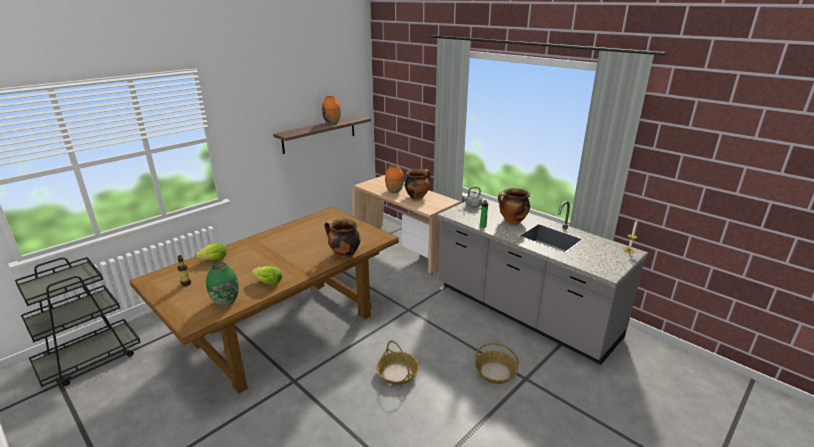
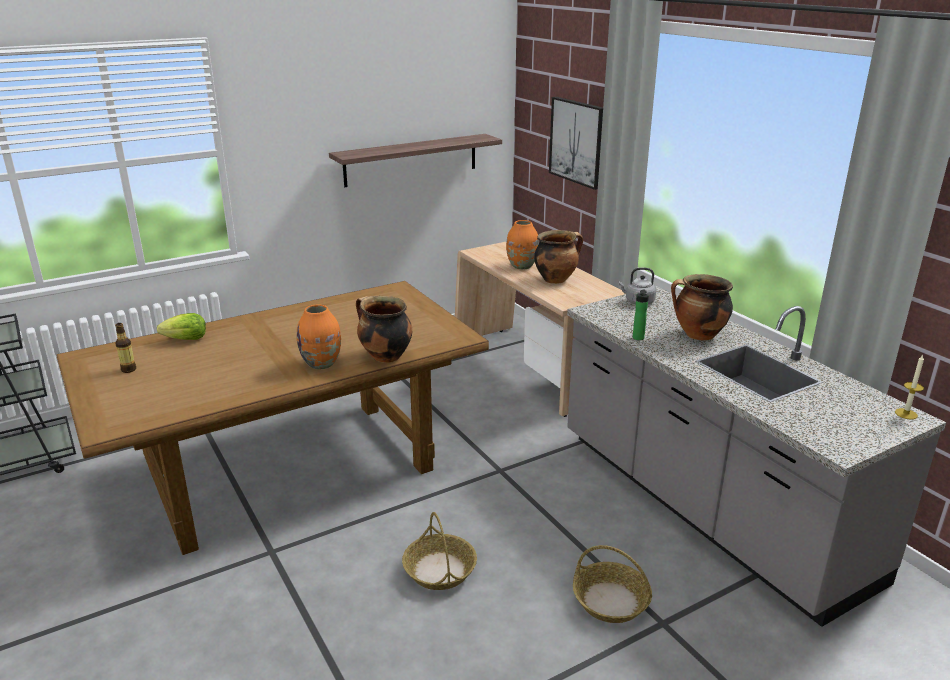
camera: 15 degrees right, 0 degrees up
green vase [206,262,239,307] -> none
lettuce [251,266,282,285] -> none
orange vase [322,96,341,124] -> orange vase moved to [297,304,341,369]
none -> picture [549,97,603,190]

